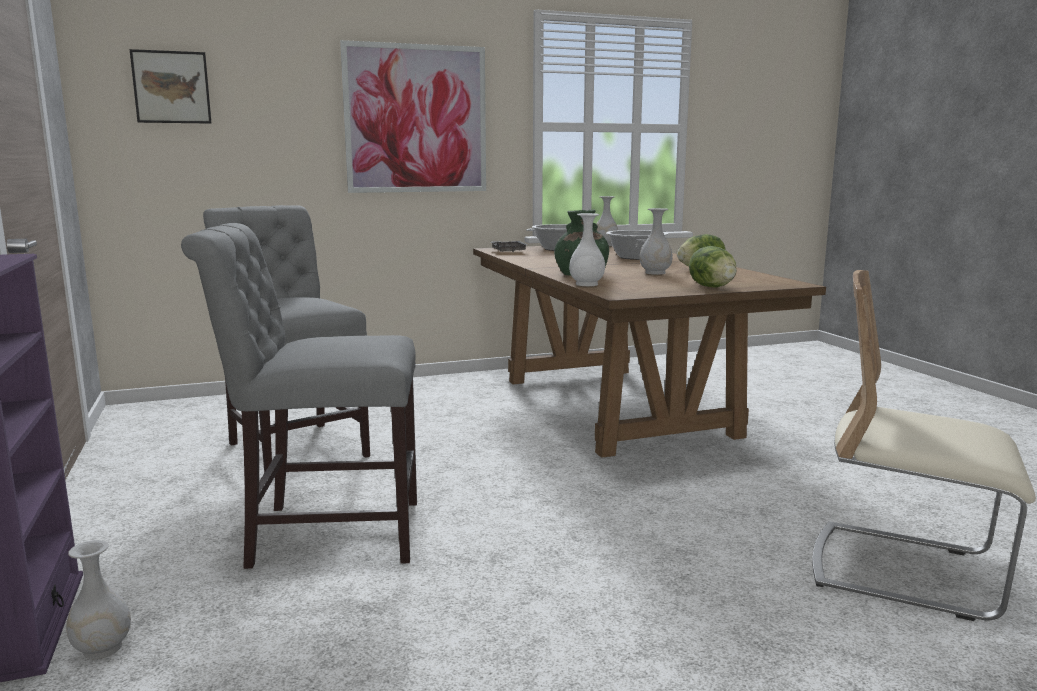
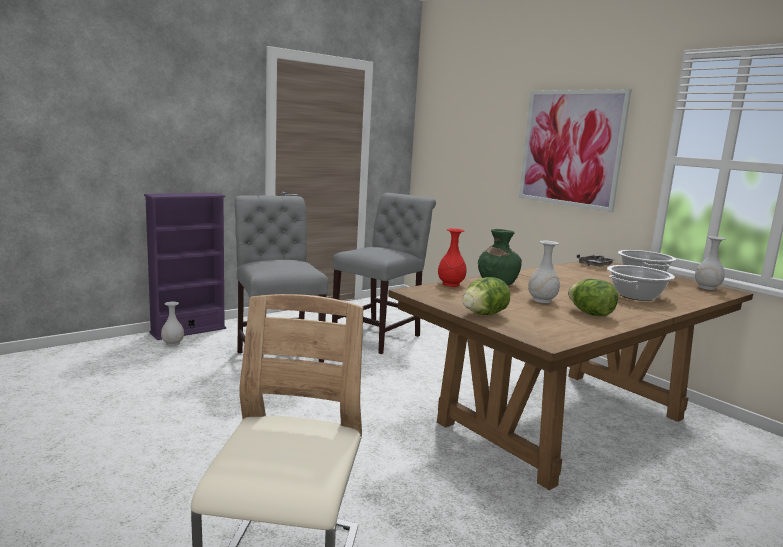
camera: 70 degrees right, 0 degrees up
picture [130,49,211,124] -> none
white vase [569,213,605,286] -> red vase [438,228,467,287]

